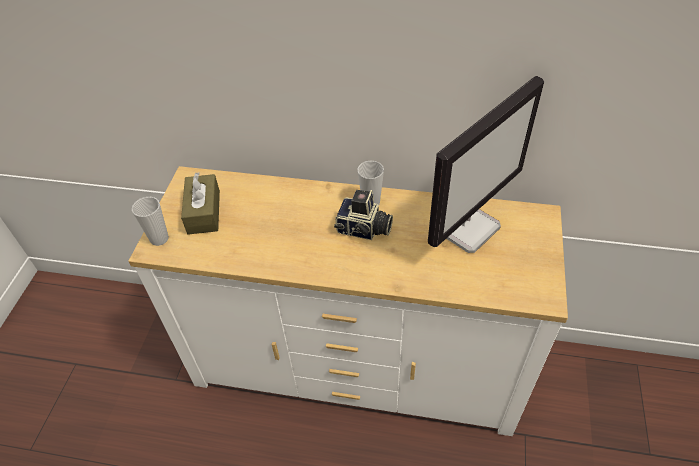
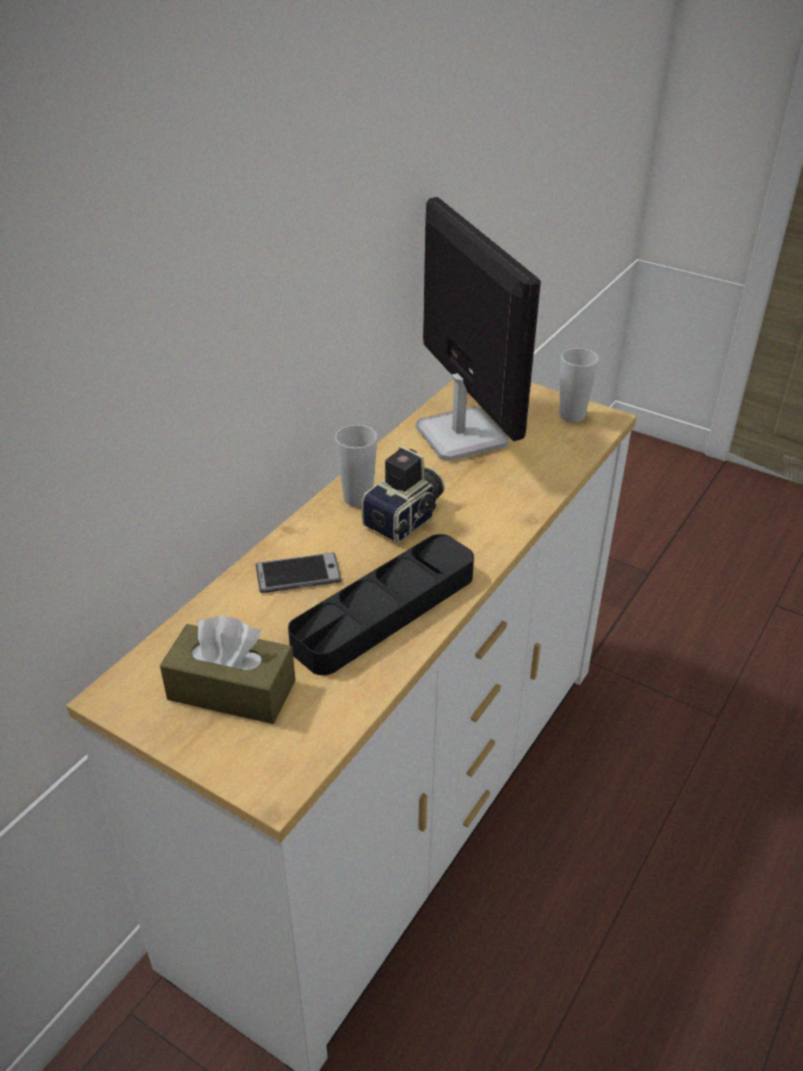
camera: 70 degrees left, 10 degrees down
cup [132,197,169,246] -> cup moved to [559,348,599,422]
none -> phone [256,553,342,593]
none -> black tray [288,534,474,675]

